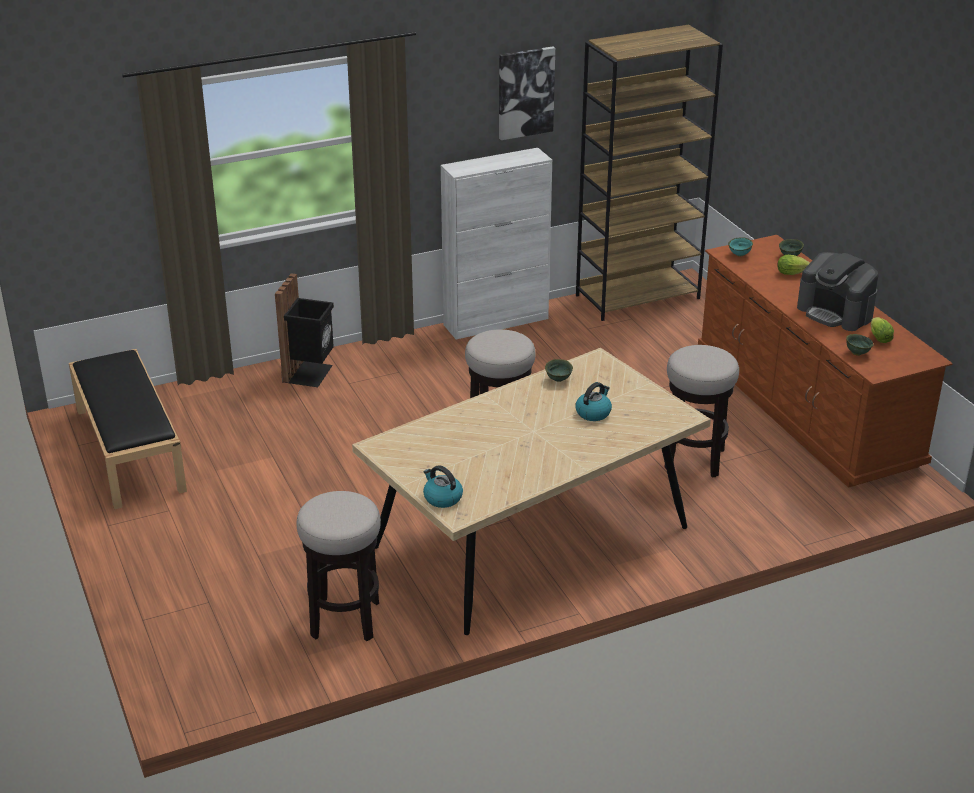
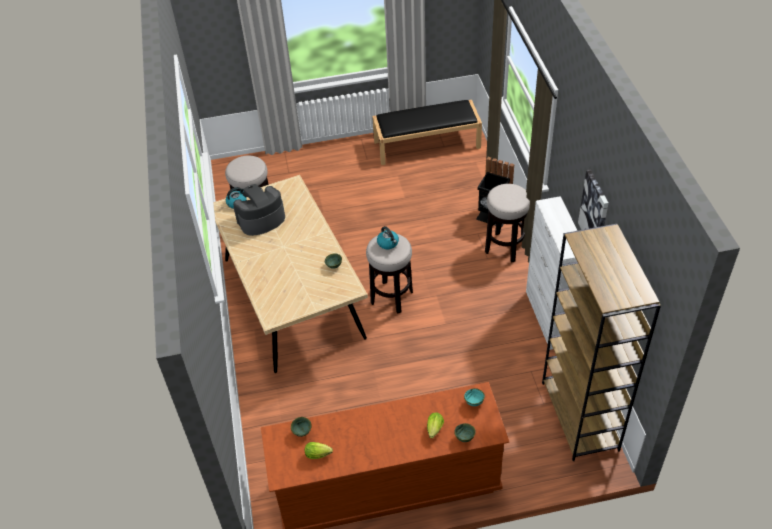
camera: 105 degrees right, 15 degrees up
kettle [575,382,612,421] -> kettle moved to [377,226,399,249]
stool [664,345,739,478] -> stool moved to [485,184,530,263]
coffee machine [797,252,879,331] -> coffee machine moved to [233,184,285,236]

